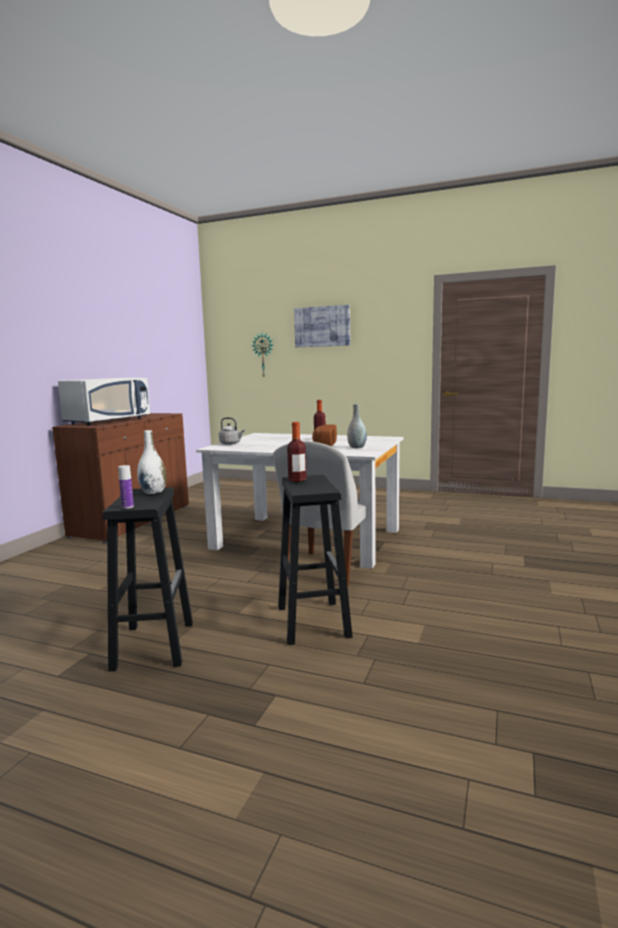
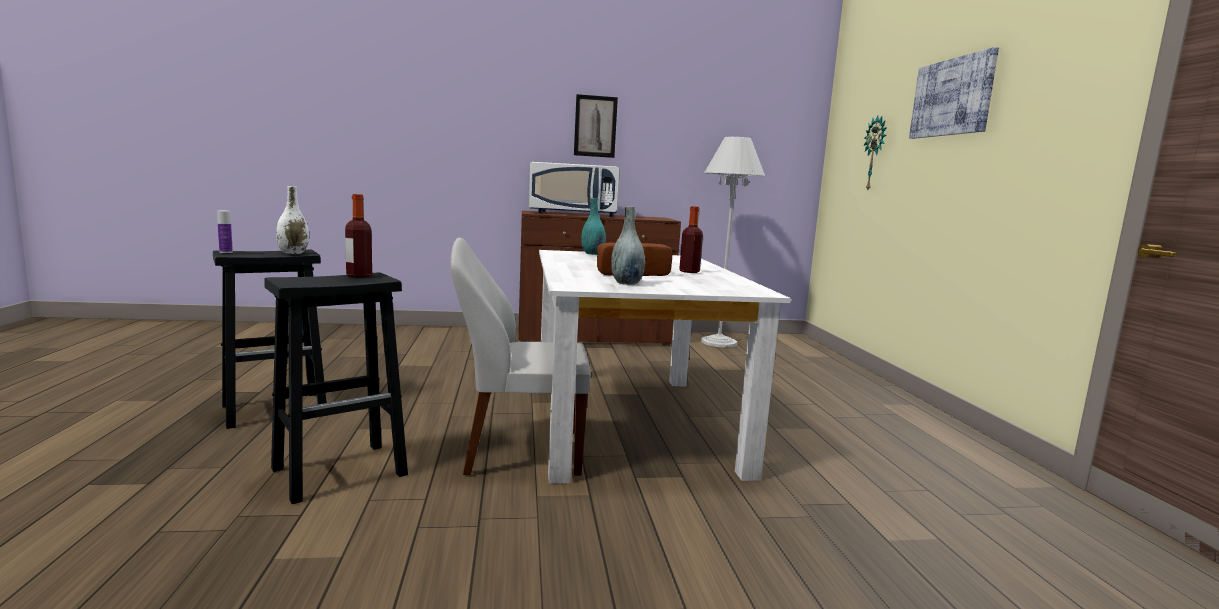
camera: 60 degrees right, 0 degrees up
grey kettle [219,417,245,445] -> turquoise vase [581,198,606,255]
none -> picture [574,94,618,158]
none -> white floor lamp [701,137,765,347]

